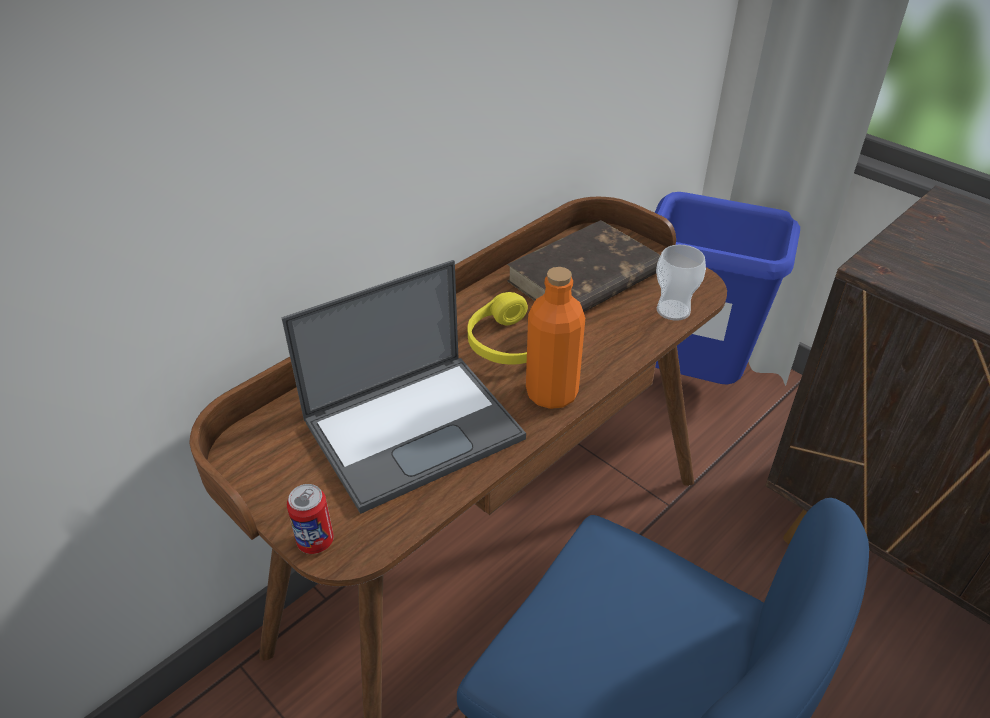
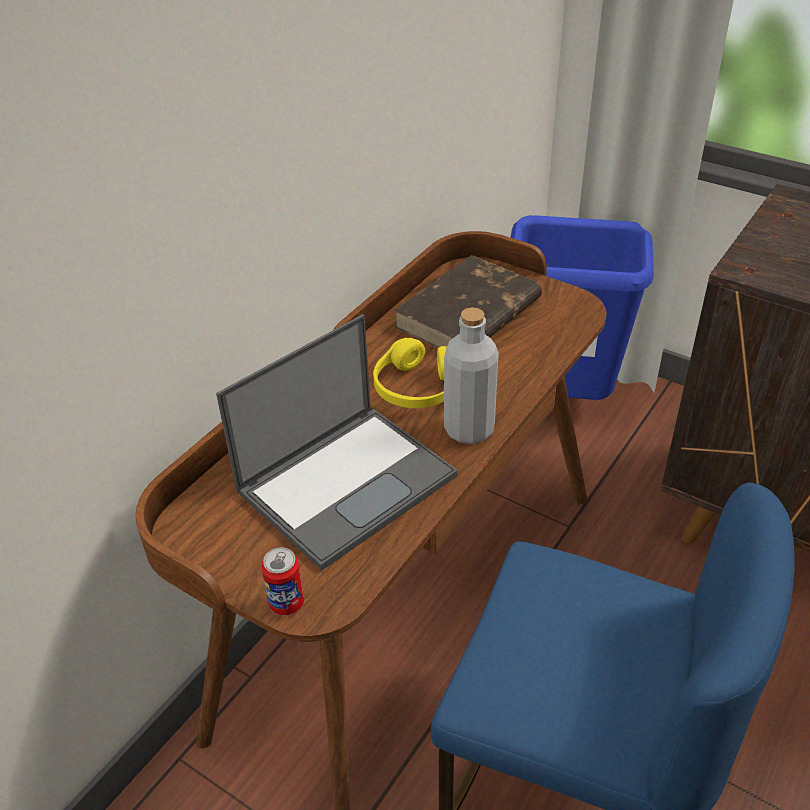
camera: 10 degrees left, 0 degrees up
orange bottle [526,267,585,409] -> grey bottle [444,307,499,444]
cup [656,245,706,321] -> none

